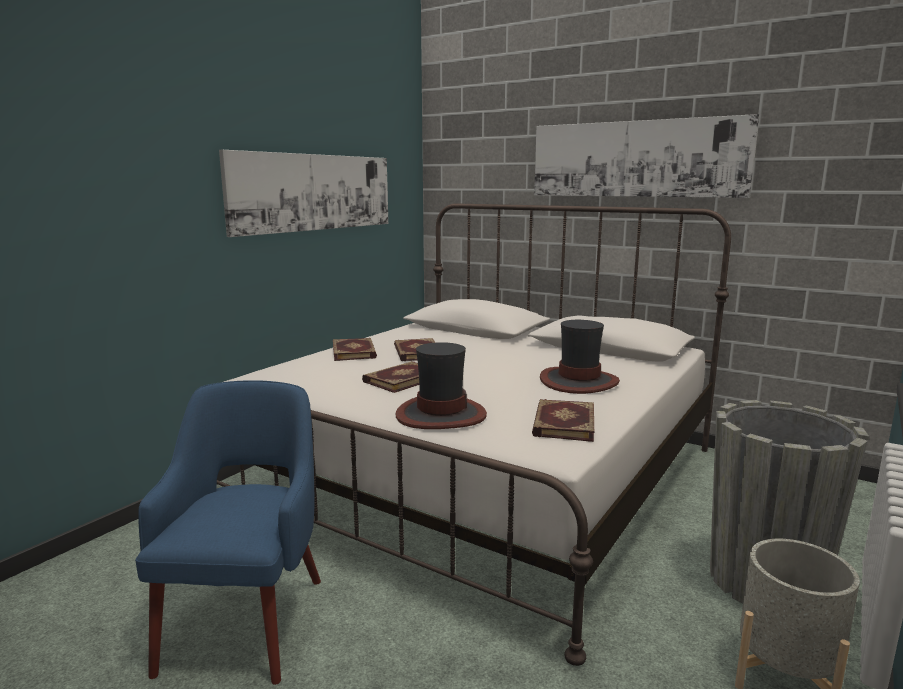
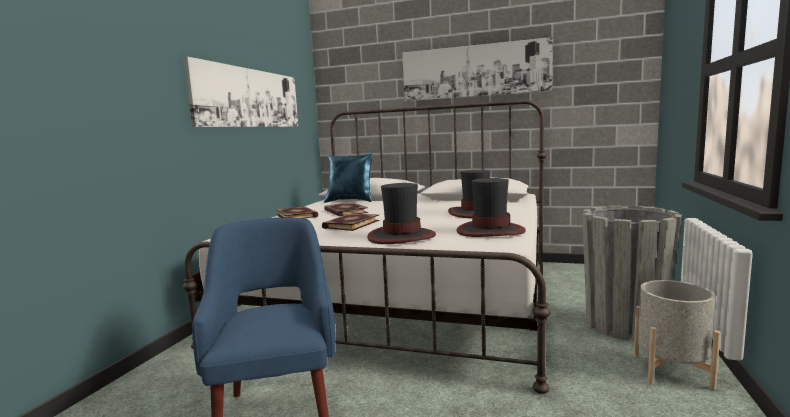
camera: 15 degrees left, 5 degrees down
book [532,399,594,442] -> hat [456,178,526,237]
none -> blue pillow [324,153,373,203]

